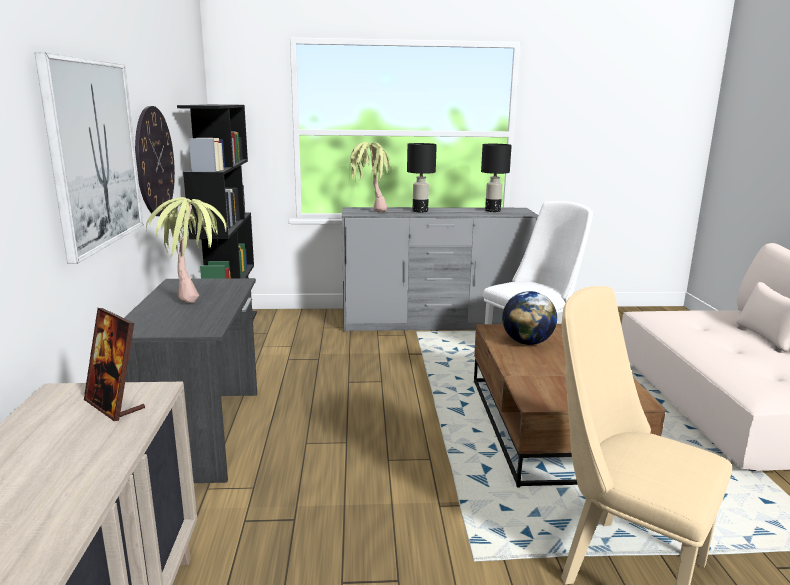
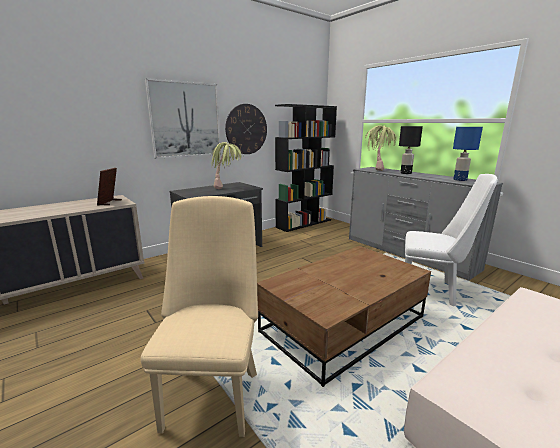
camera: 55 degrees right, 0 degrees up
black table lamp [481,144,512,212] -> blue table lamp [453,127,483,181]
globe [502,291,557,345] -> none

